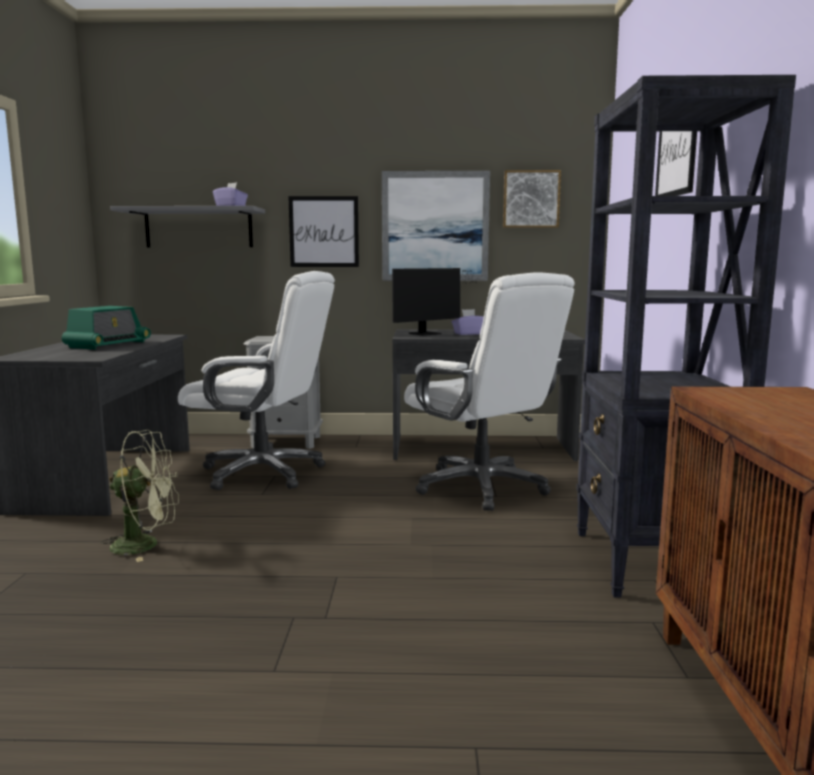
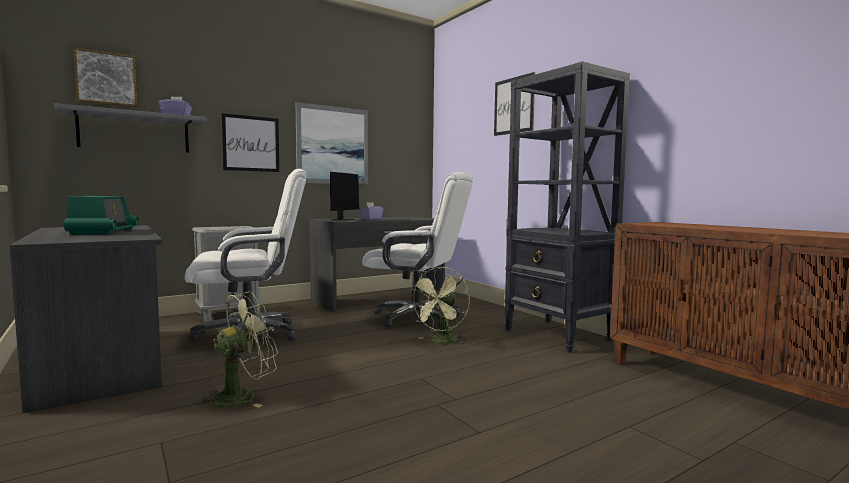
camera: 35 degrees left, 5 degrees down
picture [503,170,561,228] -> picture moved to [74,47,137,107]
none -> green fan [409,267,470,345]

